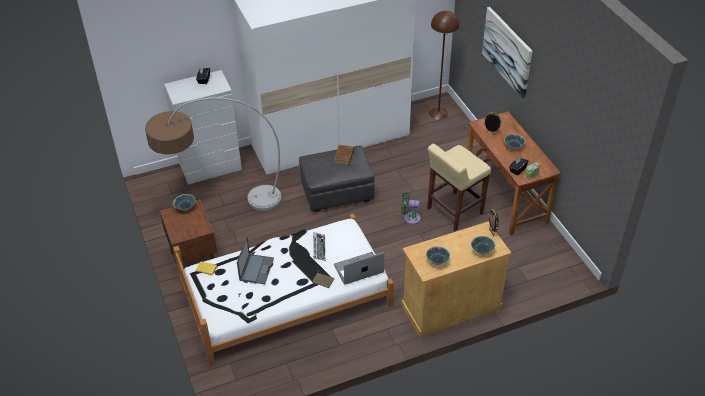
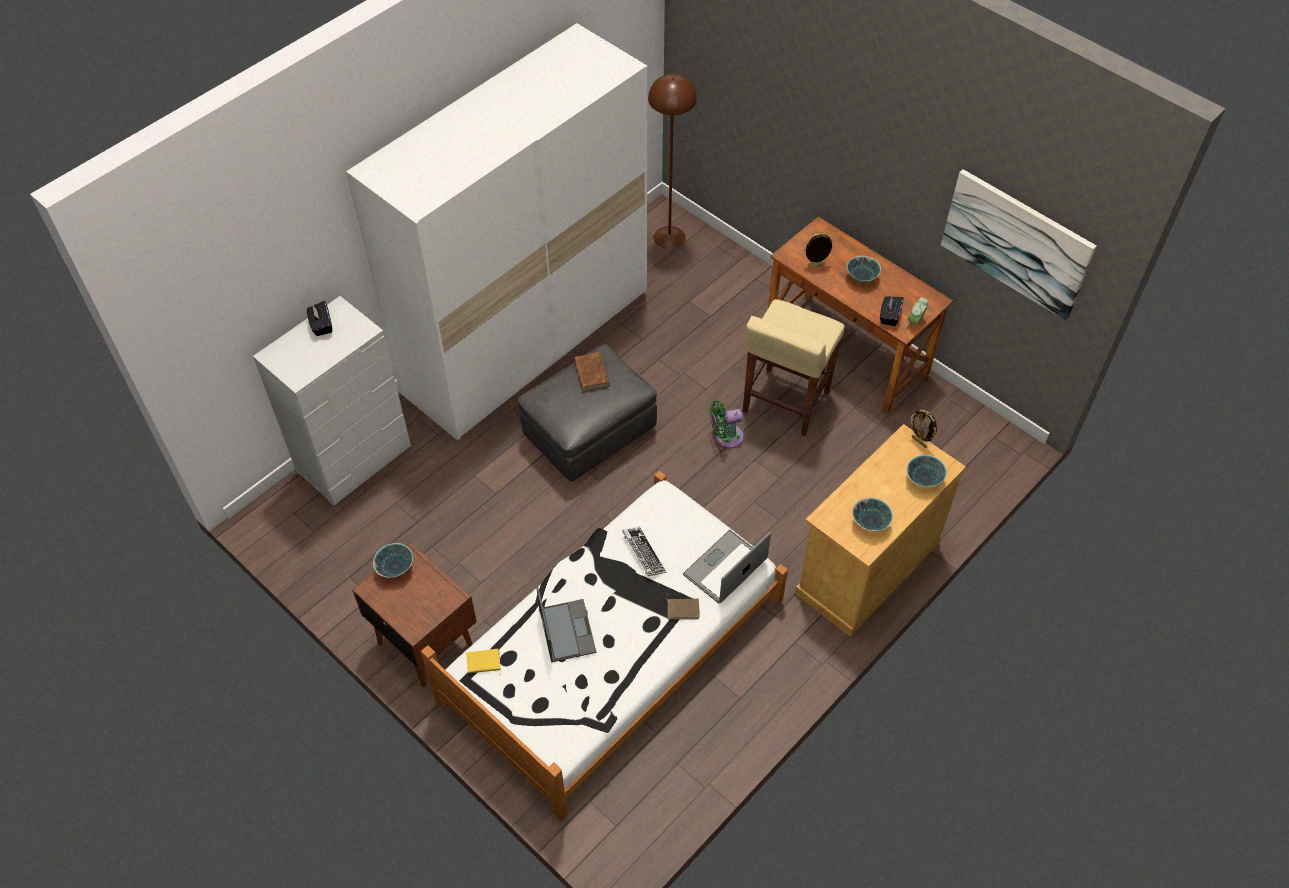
camera: 25 degrees left, 10 degrees up
floor lamp [145,97,282,211] -> none
picture [482,7,533,99] -> picture moved to [941,169,1097,321]

